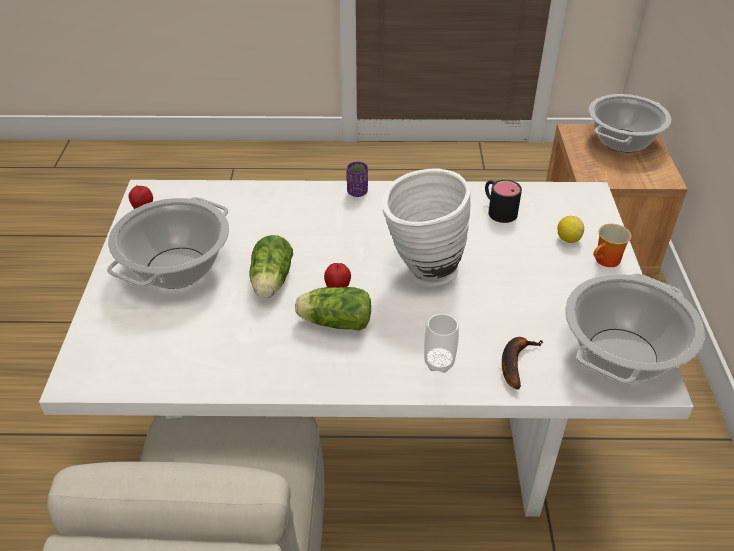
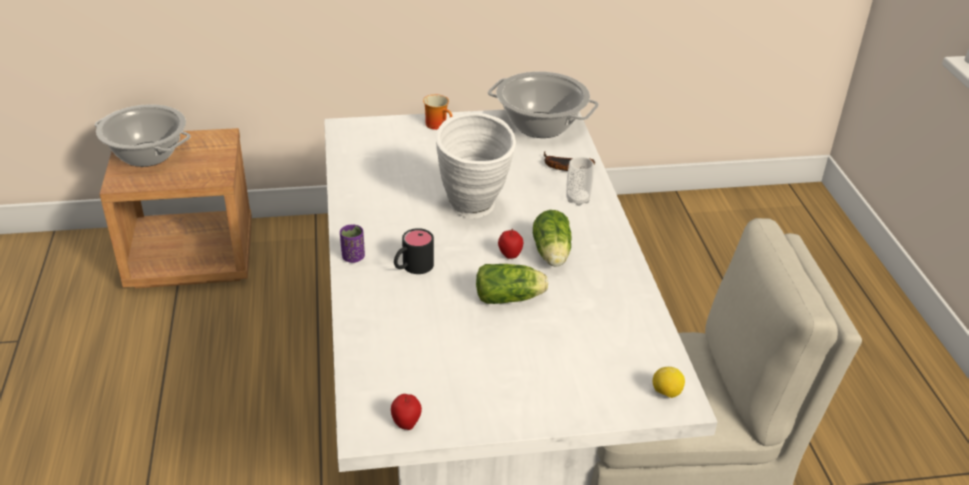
camera: 100 degrees left, 5 degrees down
cooking pot [107,197,229,289] -> none
black mug [485,180,522,223] -> black mug moved to [394,228,434,274]
lemon [558,216,584,243] -> lemon moved to [653,367,685,398]

